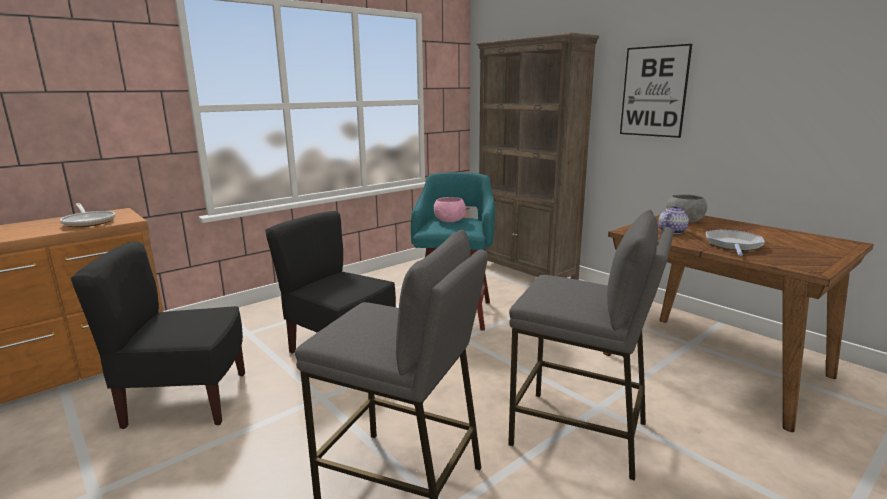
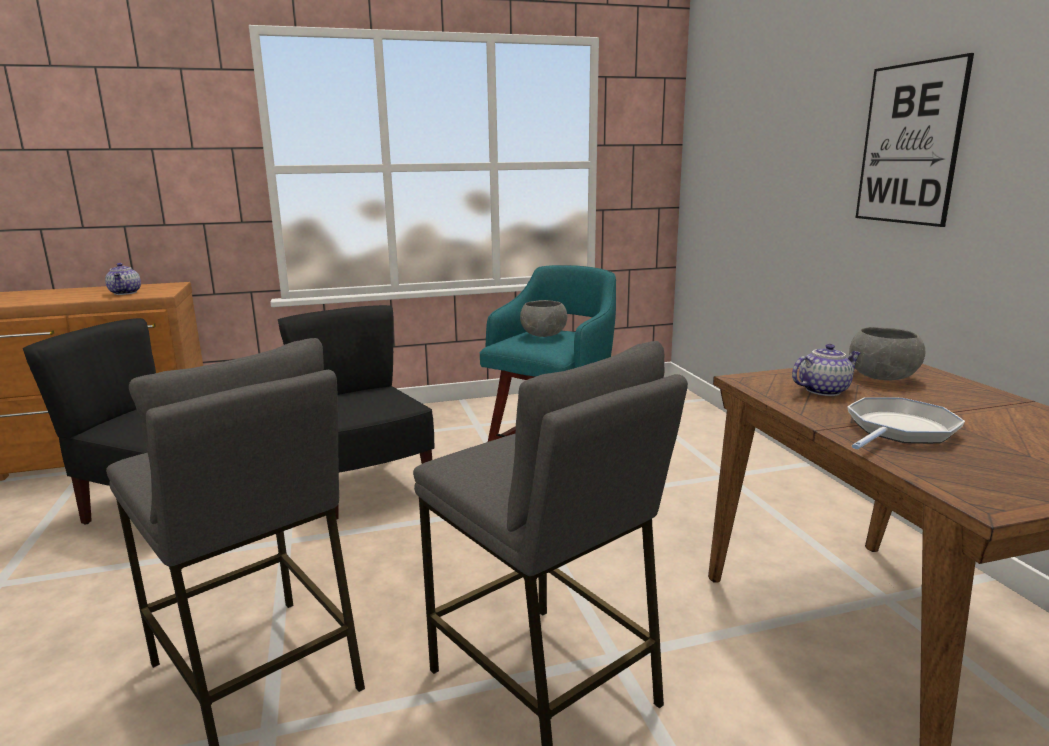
camera: 25 degrees right, 0 degrees up
frying pan [60,203,115,227] -> teapot [105,263,141,295]
pink bowl [434,197,466,222] -> grey bowl [520,300,567,337]
brown bookcase [476,32,599,280] -> none

